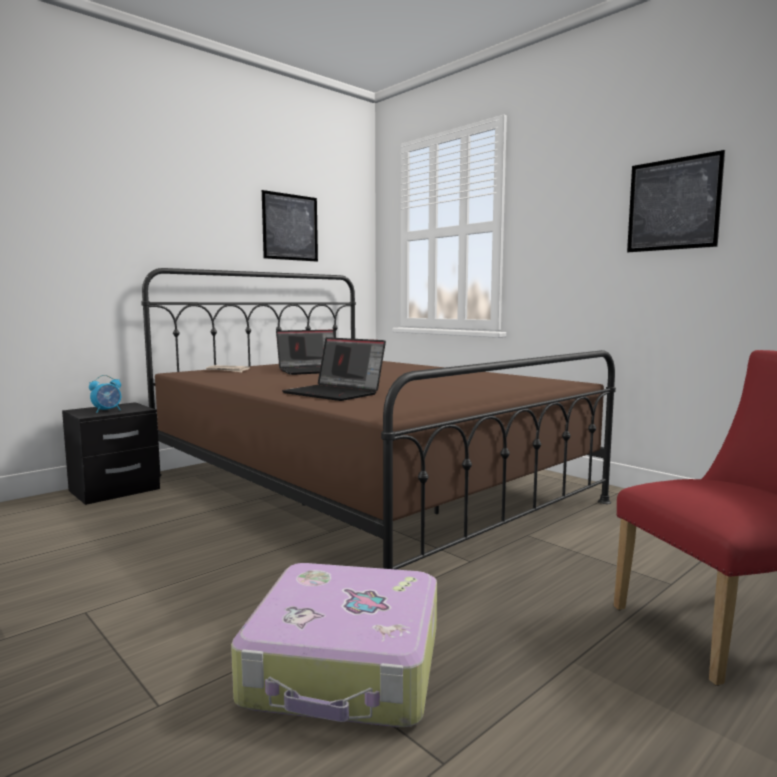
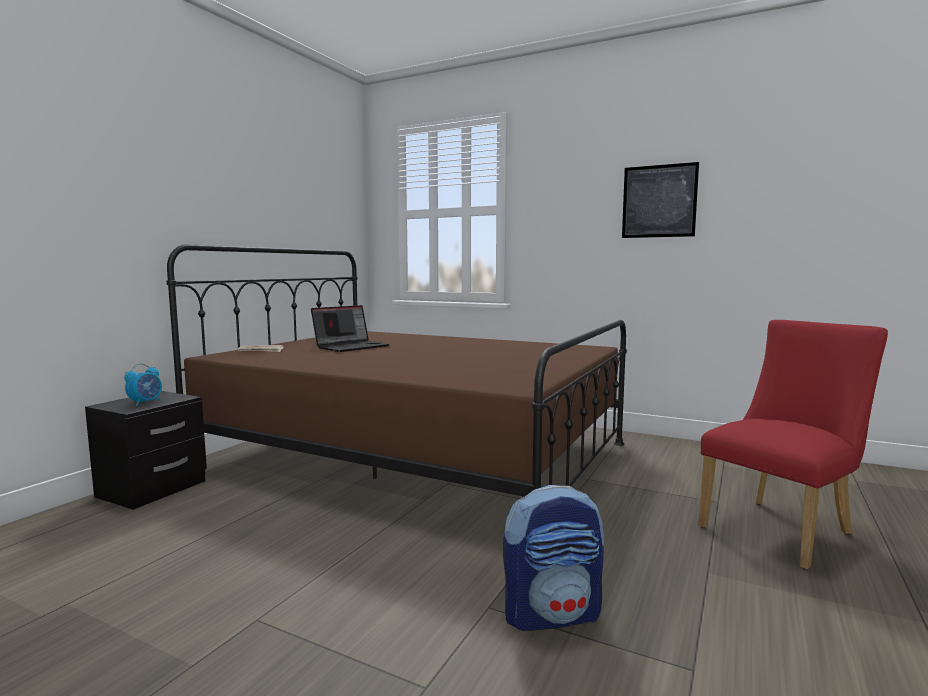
camera: 20 degrees left, 0 degrees up
suitcase [231,563,437,727] -> backpack [503,485,604,631]
picture [262,190,318,262] -> none
laptop [282,337,386,401] -> none

